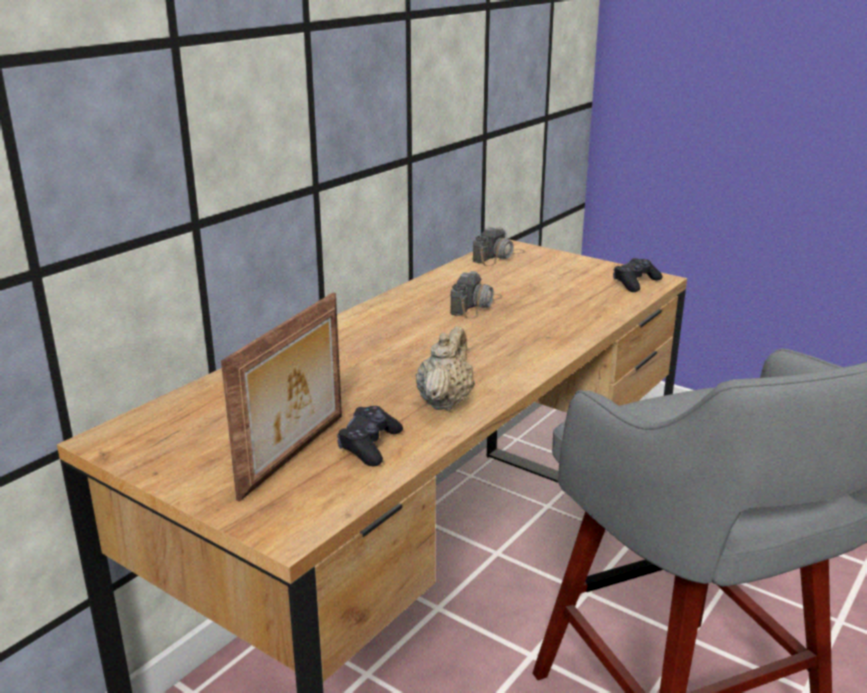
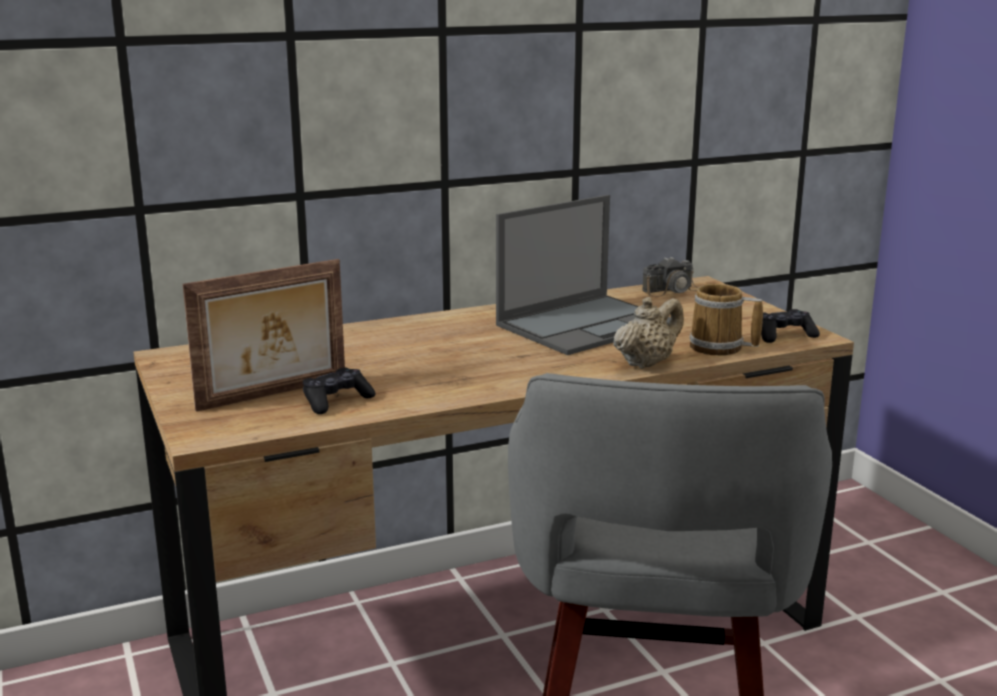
camera: 30 degrees right, 5 degrees down
beige teapot [416,326,475,411] -> beige teapot moved to [613,297,684,369]
camera [450,271,502,319] -> laptop [496,195,671,355]
none -> mug [689,284,763,356]

